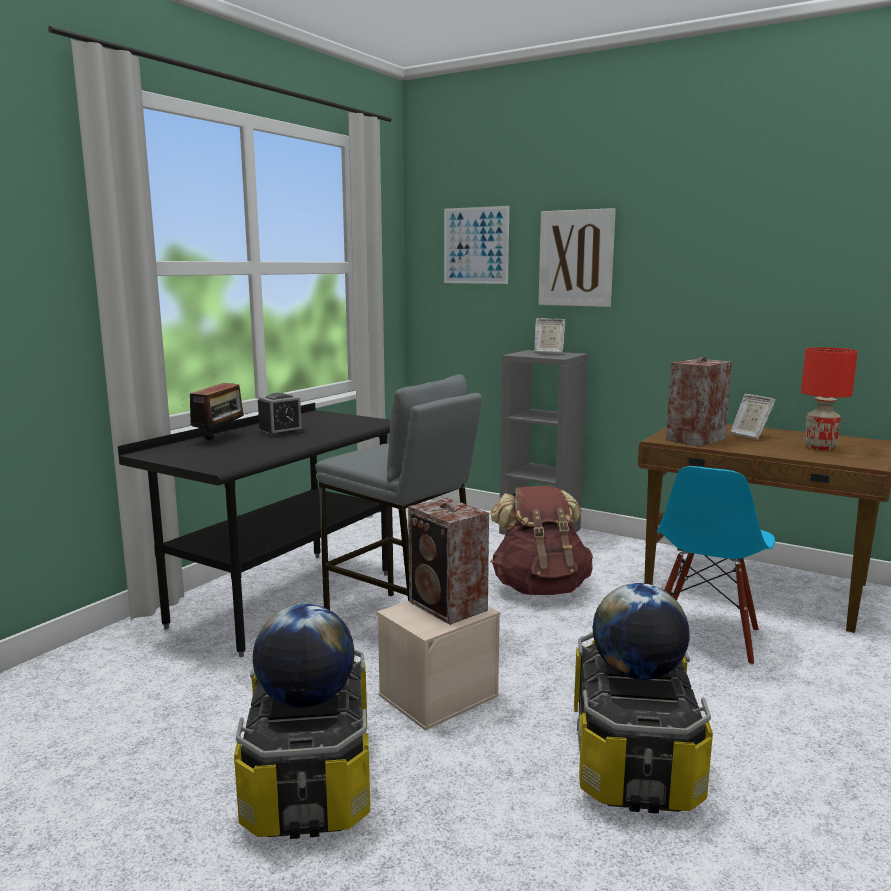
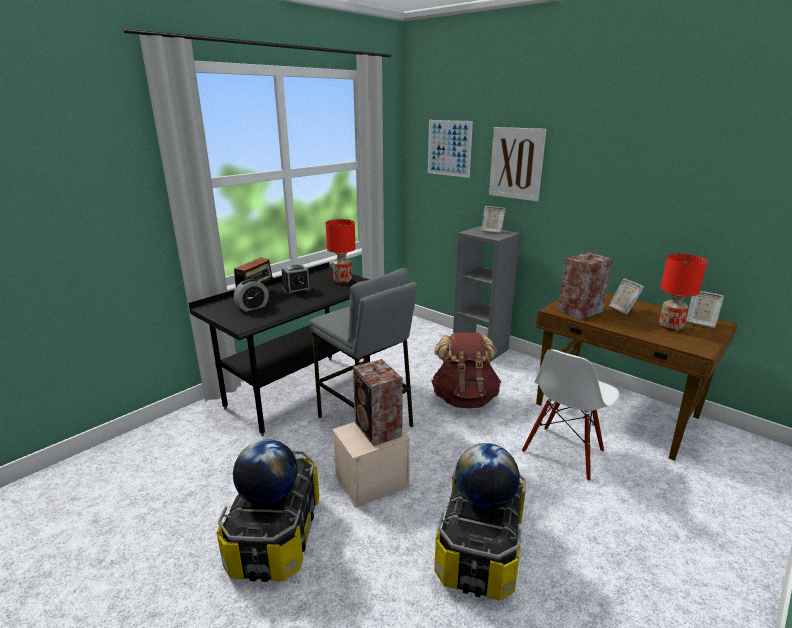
camera: 10 degrees right, 10 degrees up
blue chair [657,466,775,665] -> white chair [522,349,619,481]
none -> alarm clock [234,279,269,312]
none -> red table lamp [326,219,356,284]
none -> picture frame [686,291,724,328]

